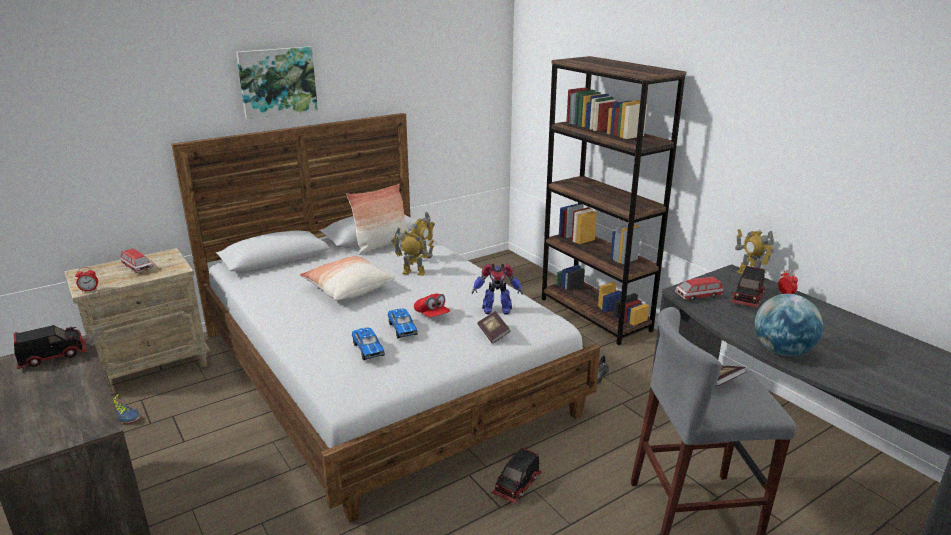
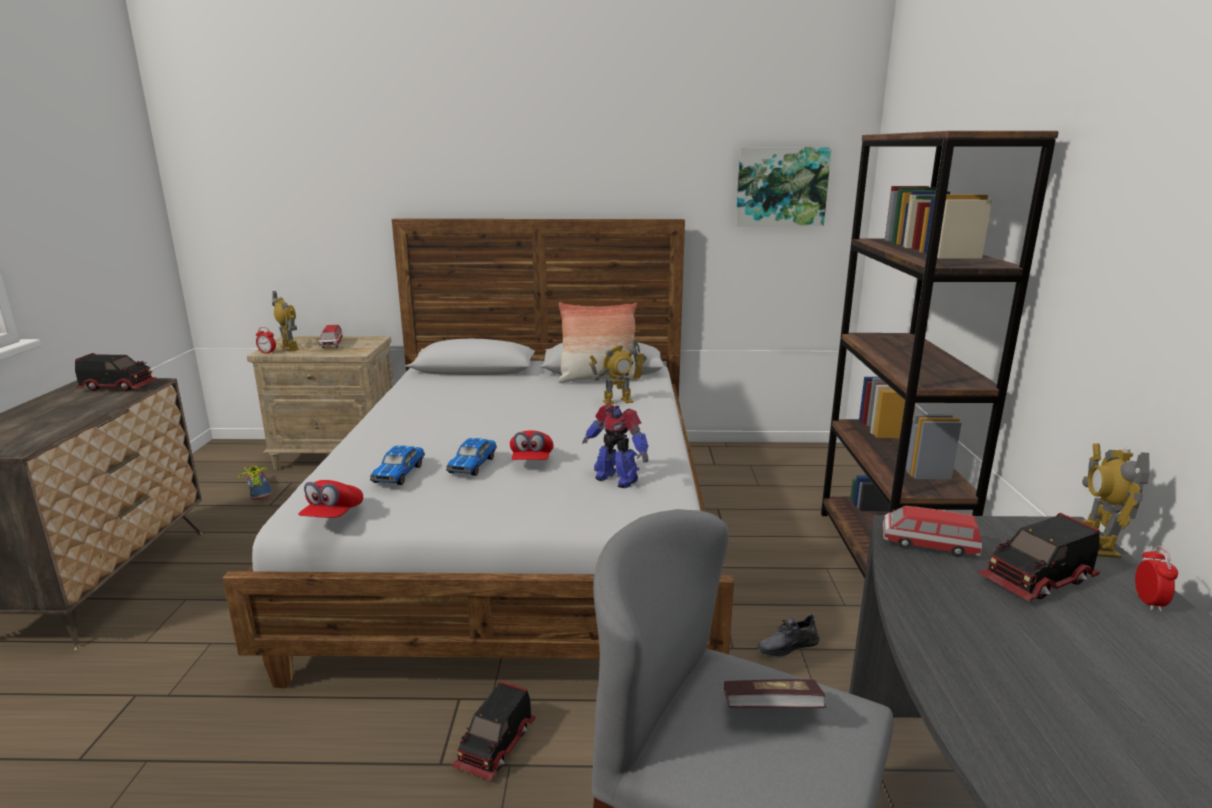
camera: 35 degrees right, 5 degrees down
picture [236,46,318,119] -> picture moved to [736,147,832,226]
pillow [300,256,395,301] -> none
toy robot [391,227,434,276] -> toy robot moved to [272,291,299,351]
book [477,311,510,344] -> none
toy truck [491,447,541,504] -> toy truck turned 45 degrees counterclockwise [452,681,535,781]
globe [755,294,823,356] -> none
none -> red cap [298,480,363,518]

